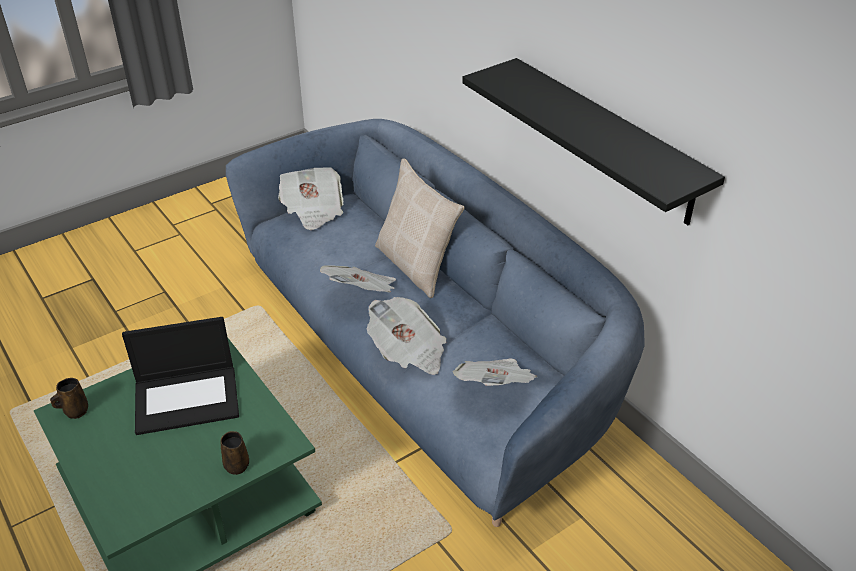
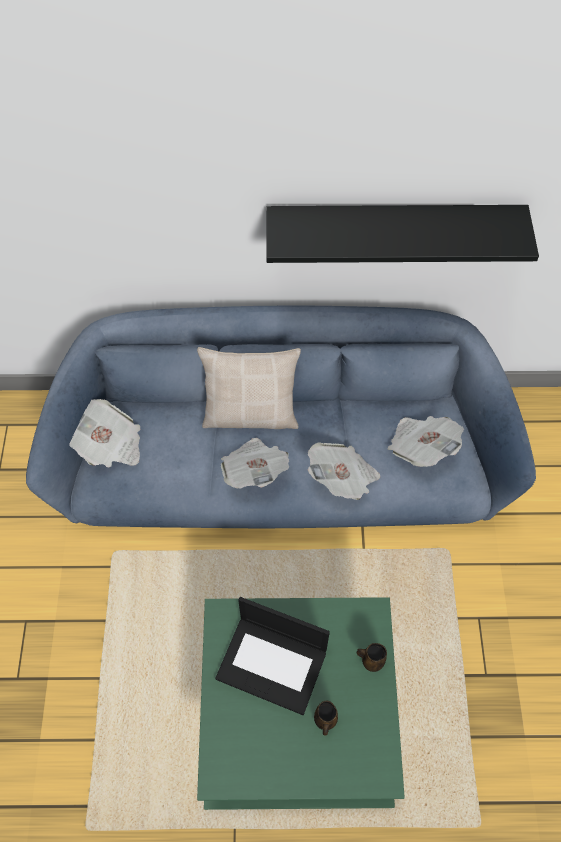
camera: 55 degrees left, 20 degrees up
brown mug [50,378,88,419] -> brown mug moved to [314,701,338,735]
laptop [122,317,239,435] -> laptop turned 90 degrees clockwise [215,597,330,715]

